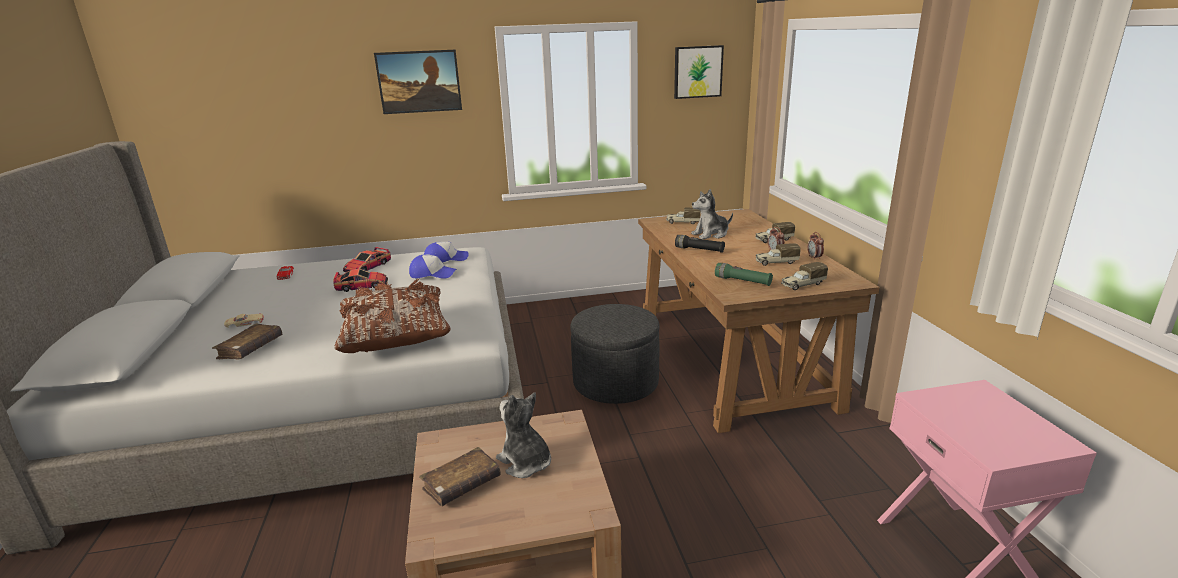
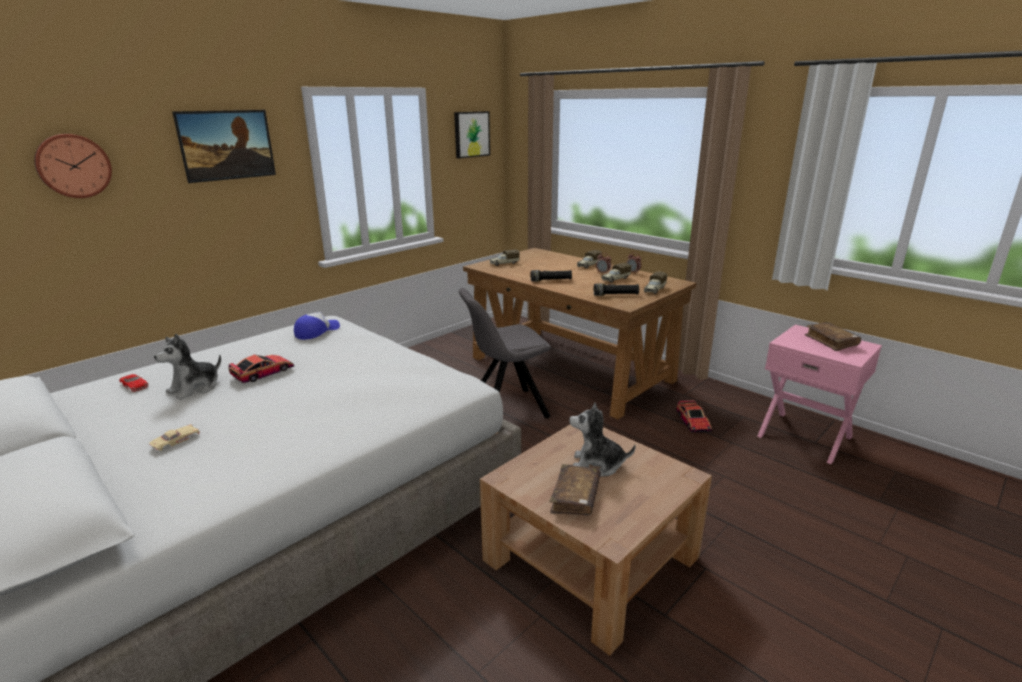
camera: 35 degrees left, 0 degrees up
brown book [212,324,282,359] -> brown book moved to [805,322,861,351]
brown pillow [334,279,450,353] -> none
toy car [343,247,391,272] -> toy car moved to [677,400,712,433]
cap [409,254,457,279] -> none
grey ottoman [570,304,660,404] -> grey chair [459,288,551,418]
plush toy [691,189,733,239] -> plush toy moved to [154,334,221,400]
green flashlight [715,263,773,286] -> black flashlight [594,283,639,296]
none -> wall clock [34,134,112,198]

